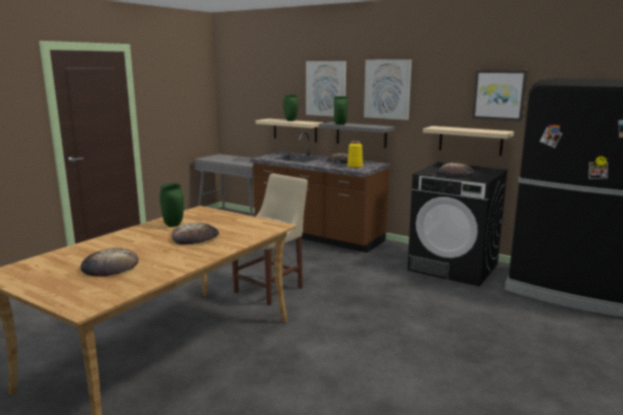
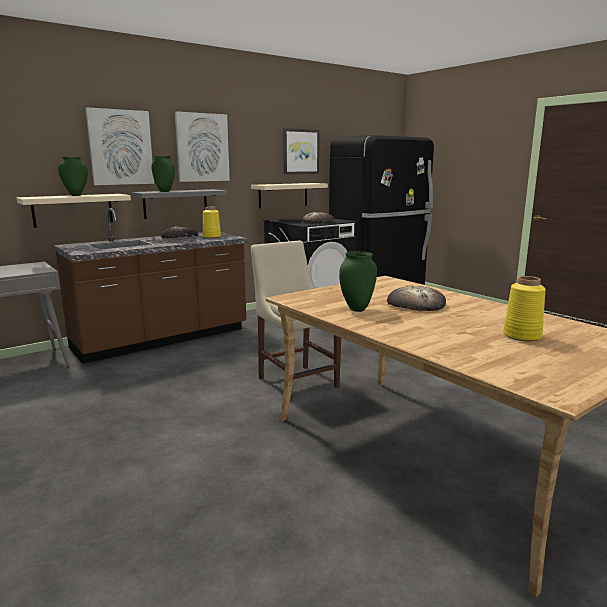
camera: 70 degrees left, 0 degrees up
bread [80,248,138,277] -> yellow vase [503,276,546,341]

